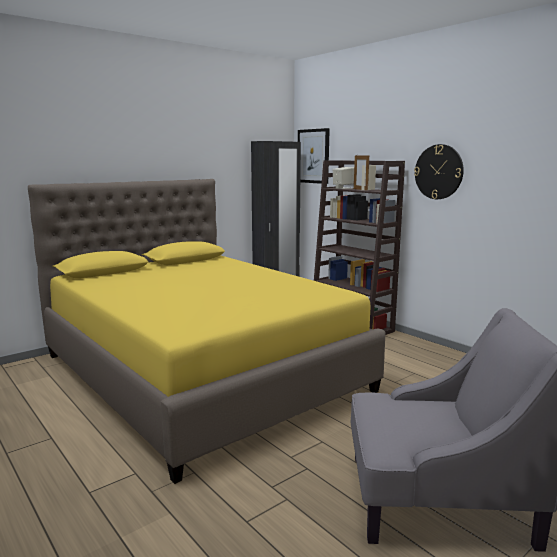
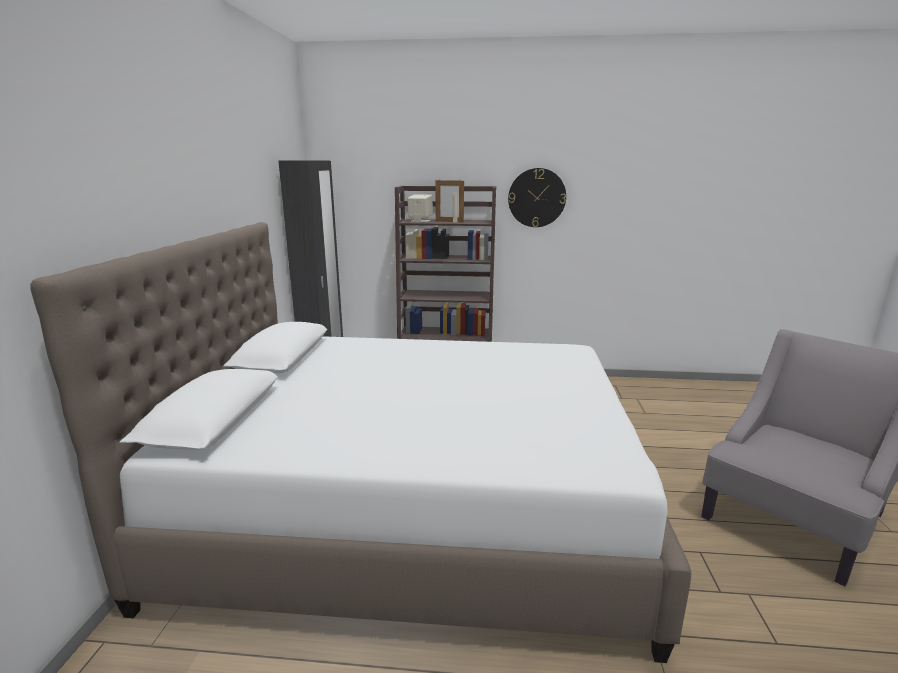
camera: 45 degrees left, 5 degrees up
yellow bed [28,179,386,484] -> white bed [30,222,691,663]
picture [298,128,330,184] -> none

